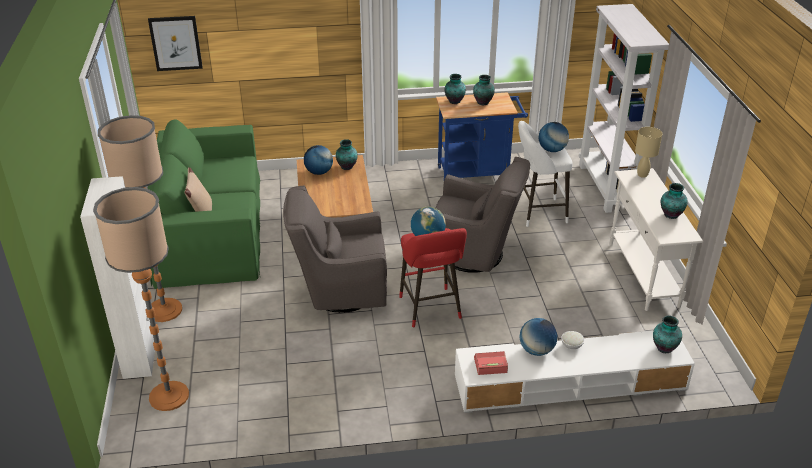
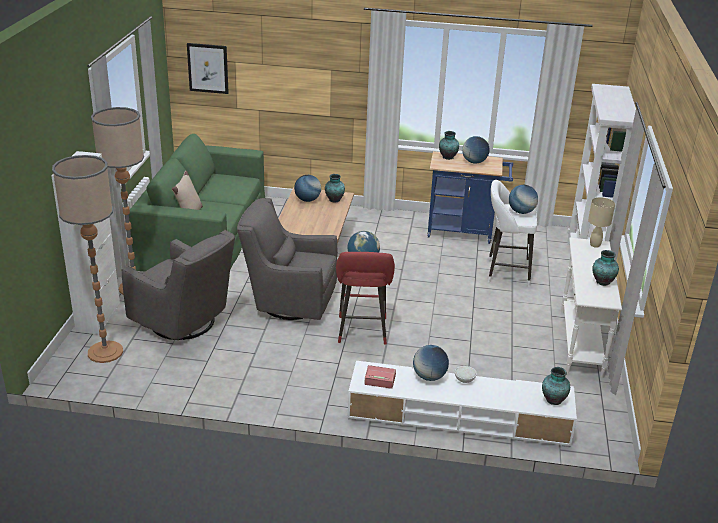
camera: 15 degrees right, 5 degrees down
grey armchair [435,157,530,273] -> grey armchair moved to [122,230,235,340]
vase [473,75,495,105] -> globe [462,136,489,164]

